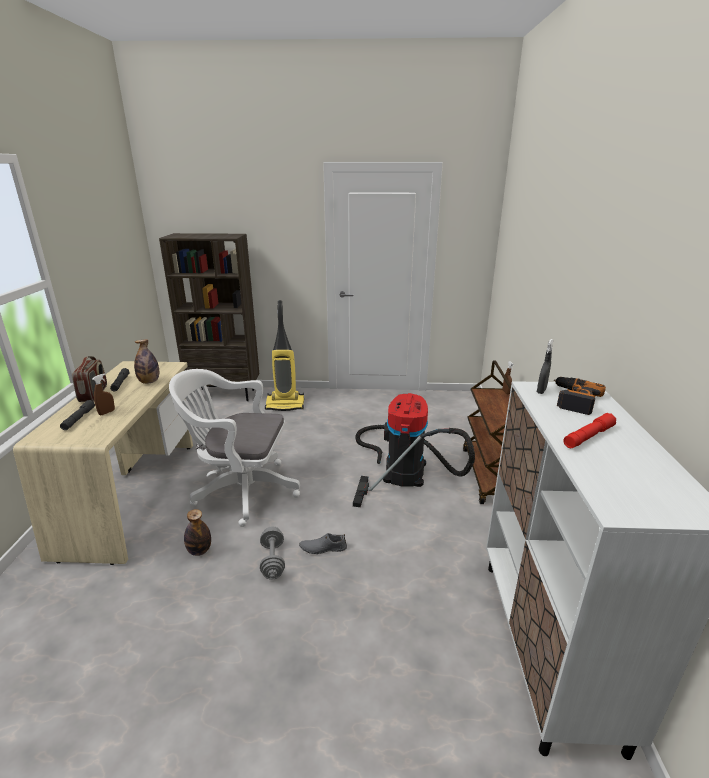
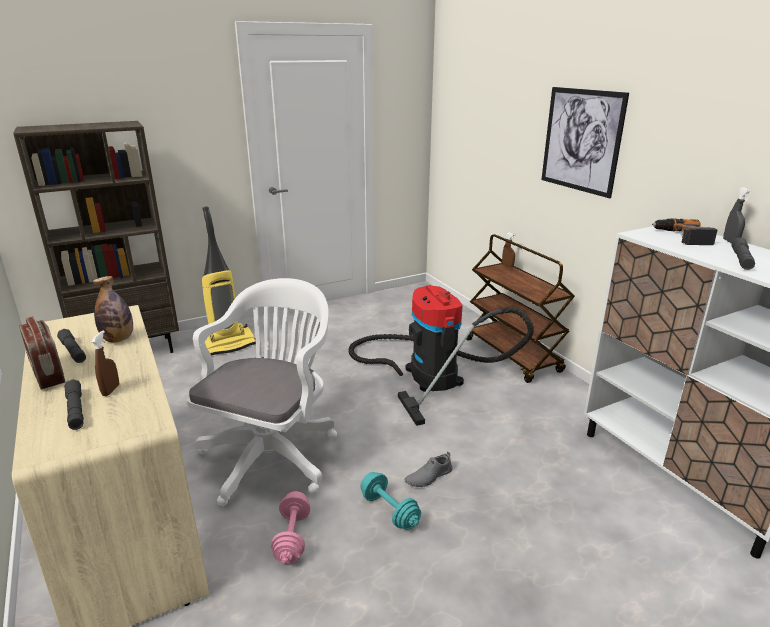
camera: 30 degrees left, 0 degrees up
white office chair [169,369,300,527] -> white office chair turned 135 degrees clockwise [187,278,337,506]
bottle [184,509,211,556] -> pink dumbbell [271,491,311,564]
grey dumbbell [260,526,285,580] -> turquoise dumbbell [360,472,421,530]
grey spray bottle [537,339,553,394] -> grey spray bottle moved to [723,187,751,244]
red flashlight [563,413,616,448] -> grey flashlight [731,238,755,270]
none -> picture [541,87,629,198]

